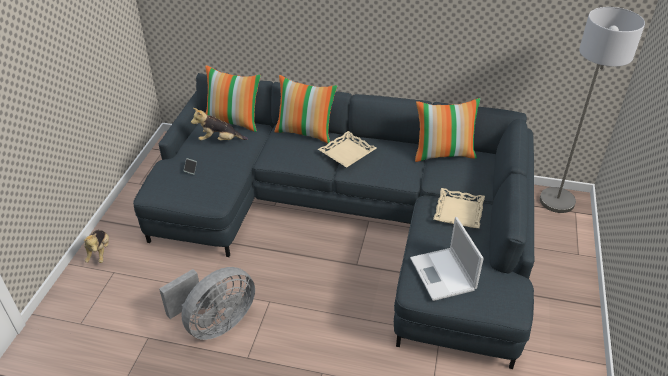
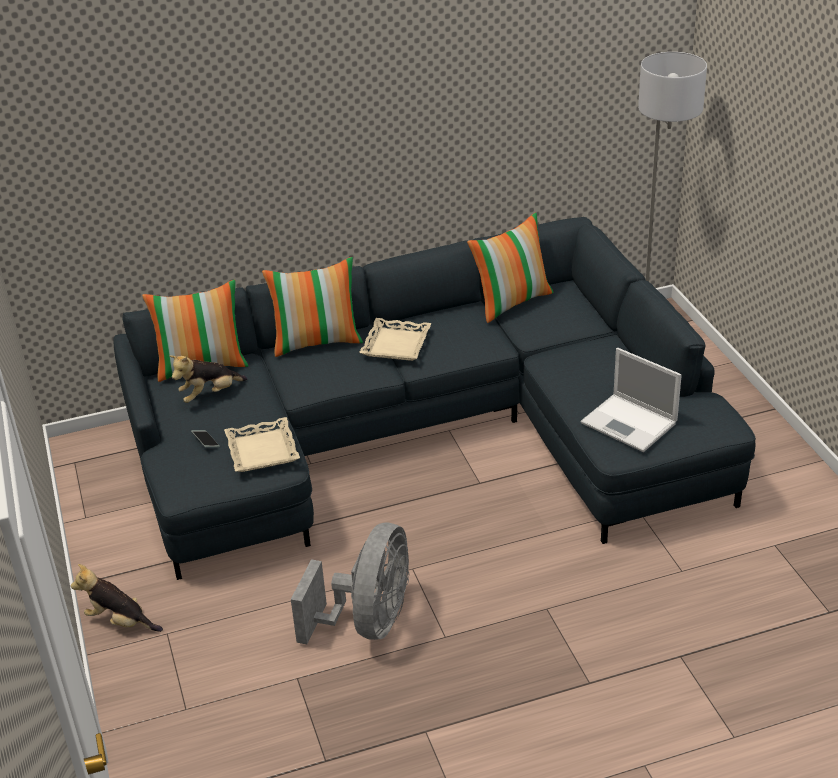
camera: 30 degrees left, 5 degrees down
plush toy [83,230,109,263] -> plush toy turned 150 degrees clockwise [71,564,163,632]
beige tray [433,188,485,228] -> beige tray moved to [224,417,300,472]

